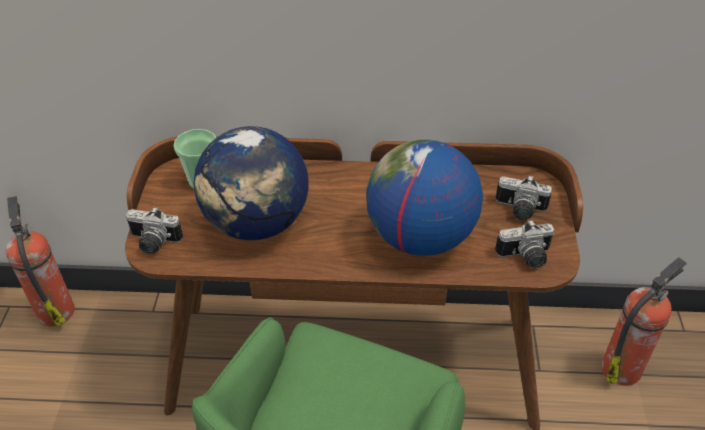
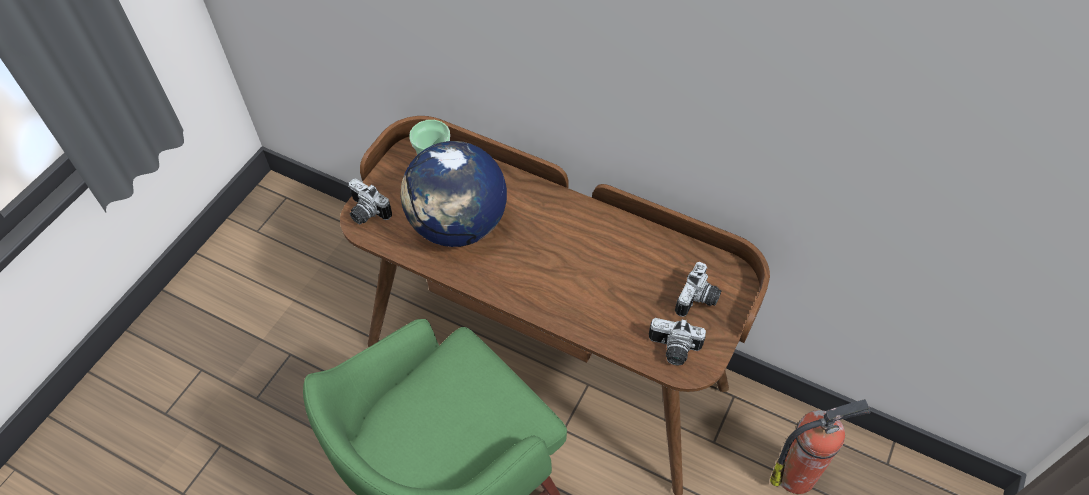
camera: 25 degrees right, 10 degrees up
fire extinguisher [6,196,75,326] -> none
globe [366,139,483,256] -> none
camera [496,175,552,221] -> camera turned 105 degrees counterclockwise [675,262,721,317]

